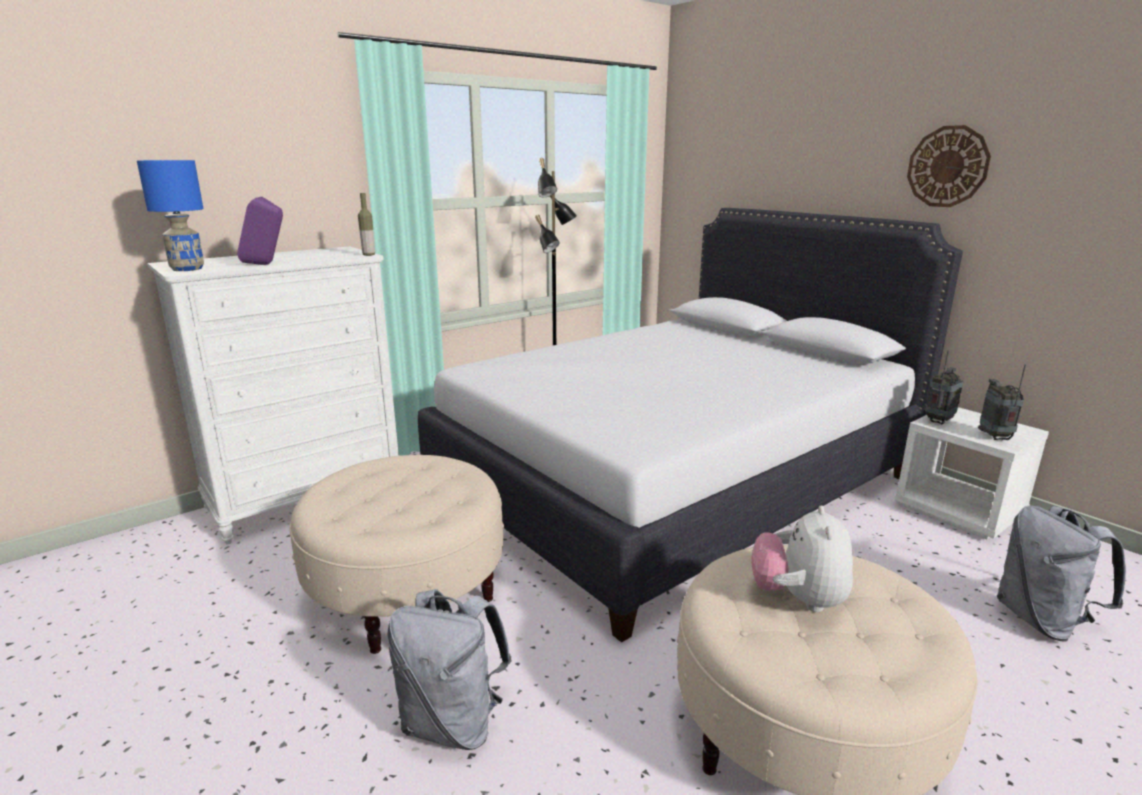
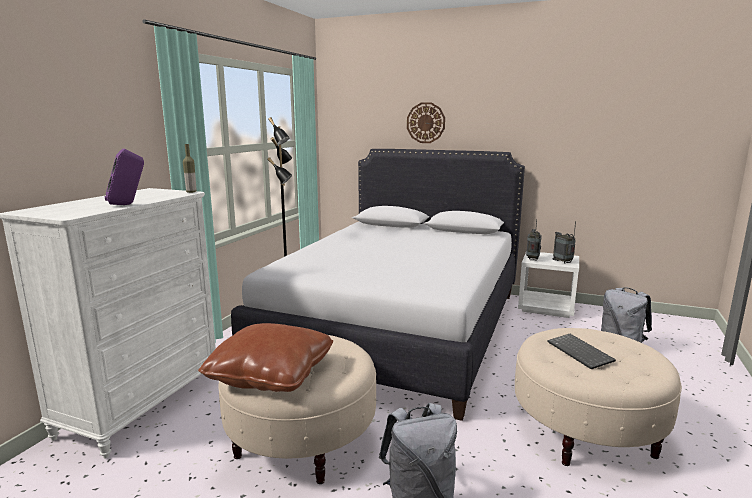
camera: 30 degrees left, 5 degrees down
blue table lamp [137,160,204,271] -> none
plush toy [751,506,853,612] -> keyboard [547,334,616,369]
wall clock [907,125,991,207] -> wall clock moved to [407,102,445,143]
none -> brown pillow [198,323,333,392]

